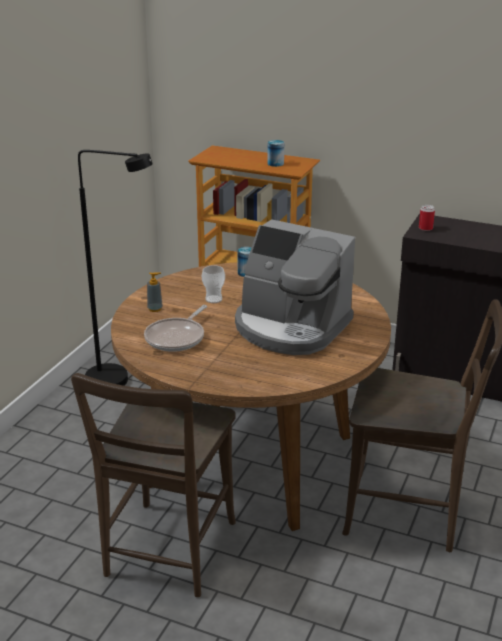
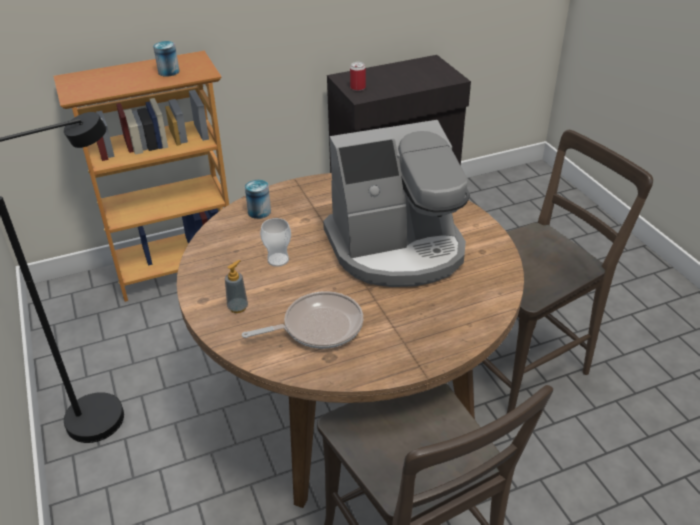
camera: 45 degrees left, 10 degrees up
frying pan [144,305,207,352] -> frying pan turned 90 degrees counterclockwise [242,291,363,349]

